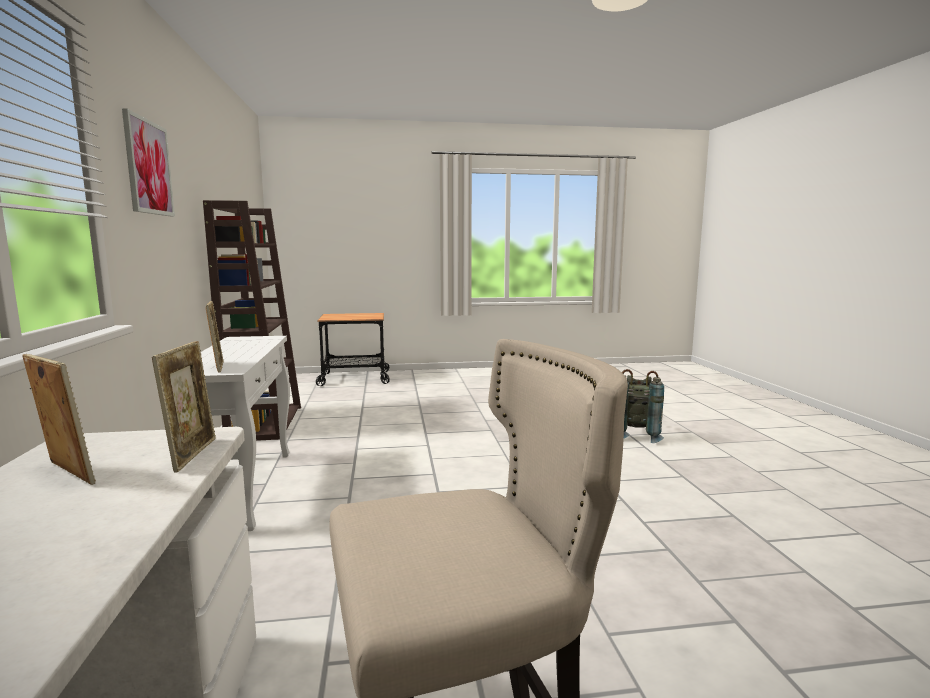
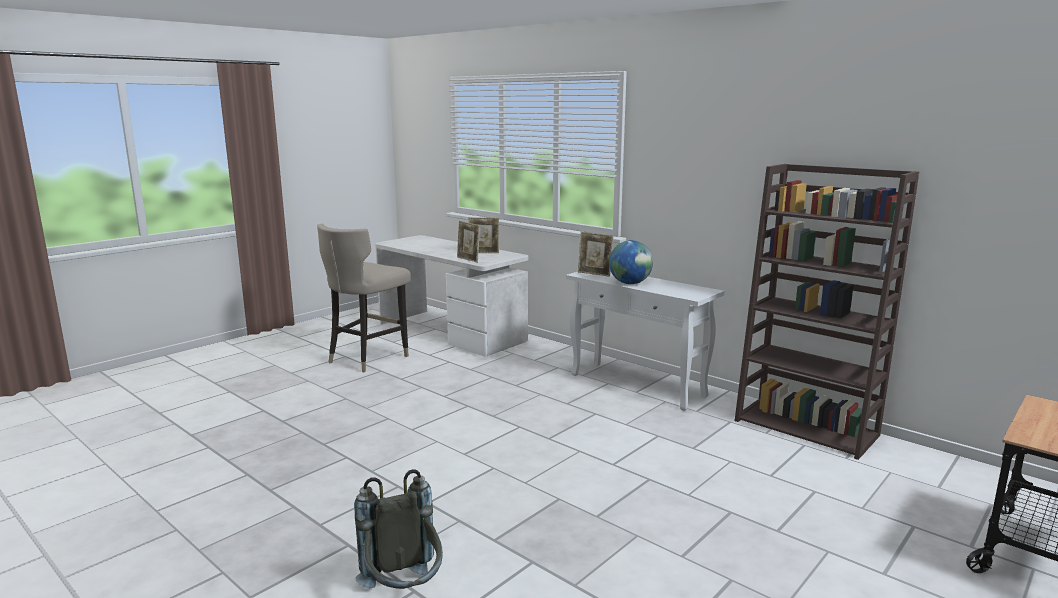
camera: 140 degrees right, 5 degrees up
picture [122,108,175,216] -> none
none -> globe [609,240,653,284]

